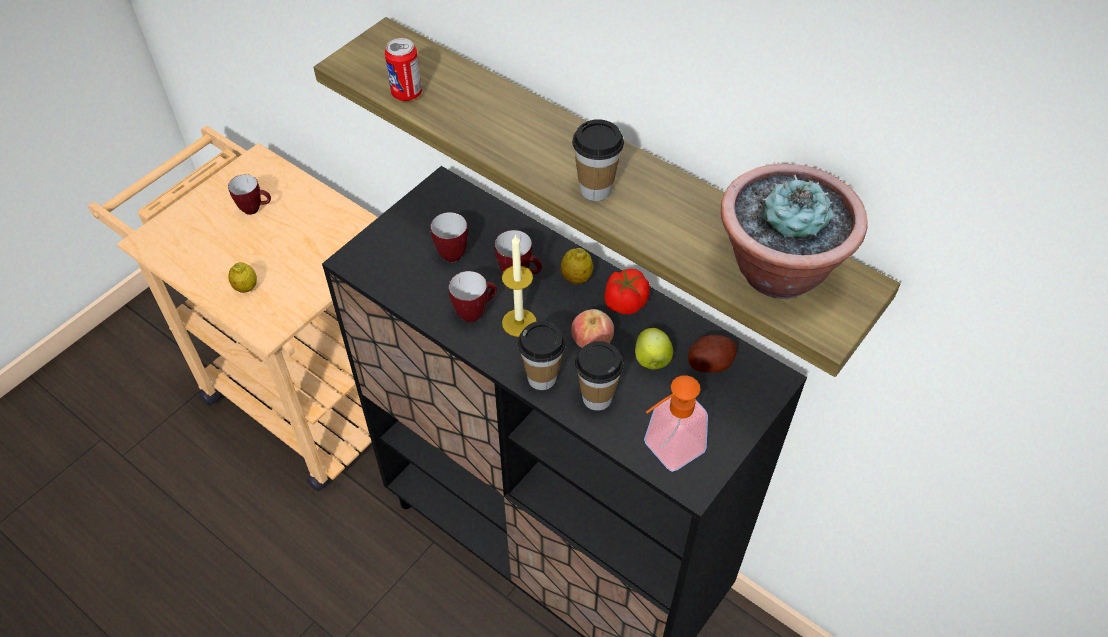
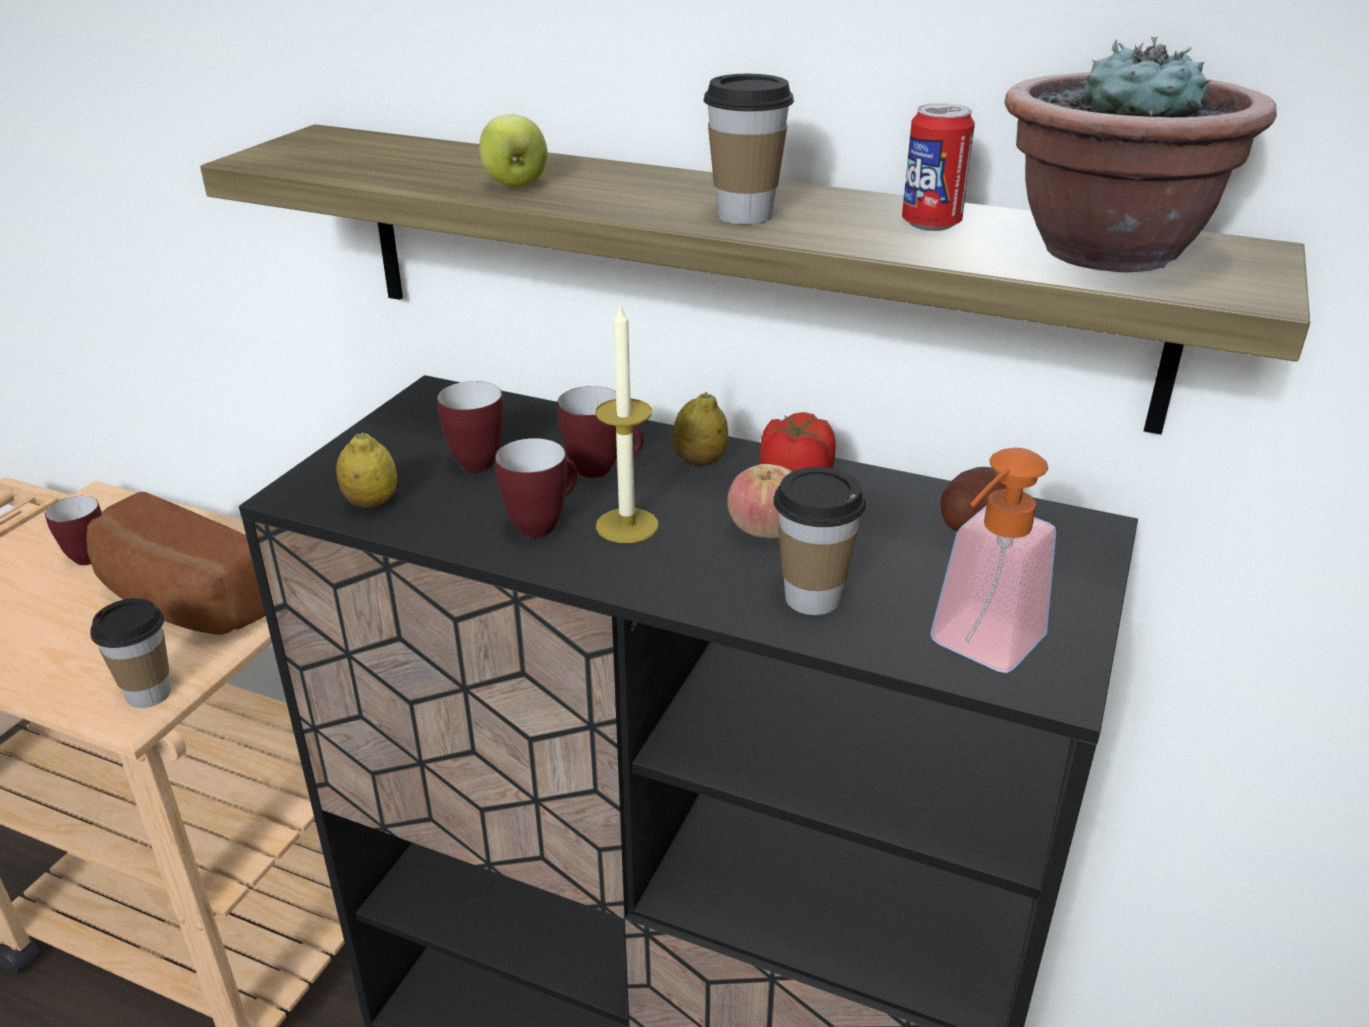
camera: 15 degrees left, 20 degrees down
lemon [228,262,257,293] -> lemon moved to [336,432,397,508]
can [385,38,422,101] -> can moved to [902,103,975,231]
cup [518,321,566,390] -> cup moved to [90,598,171,708]
apple [635,328,673,369] -> apple moved to [479,114,548,187]
none -> bread [86,492,265,635]

